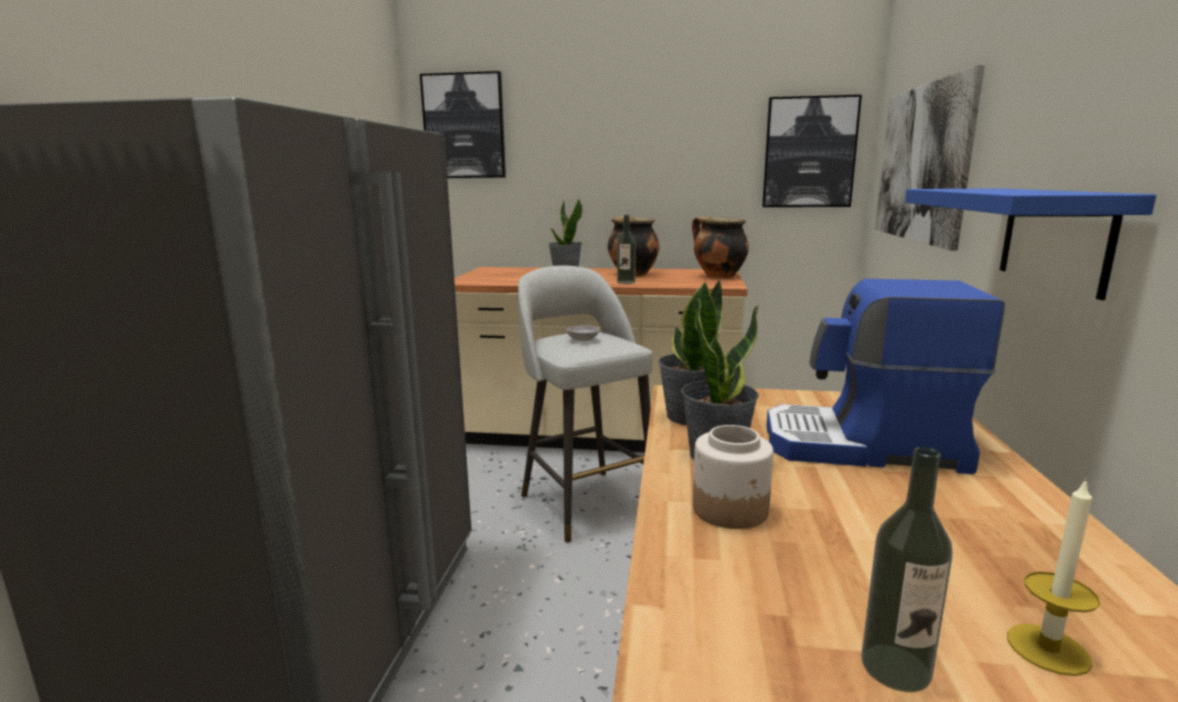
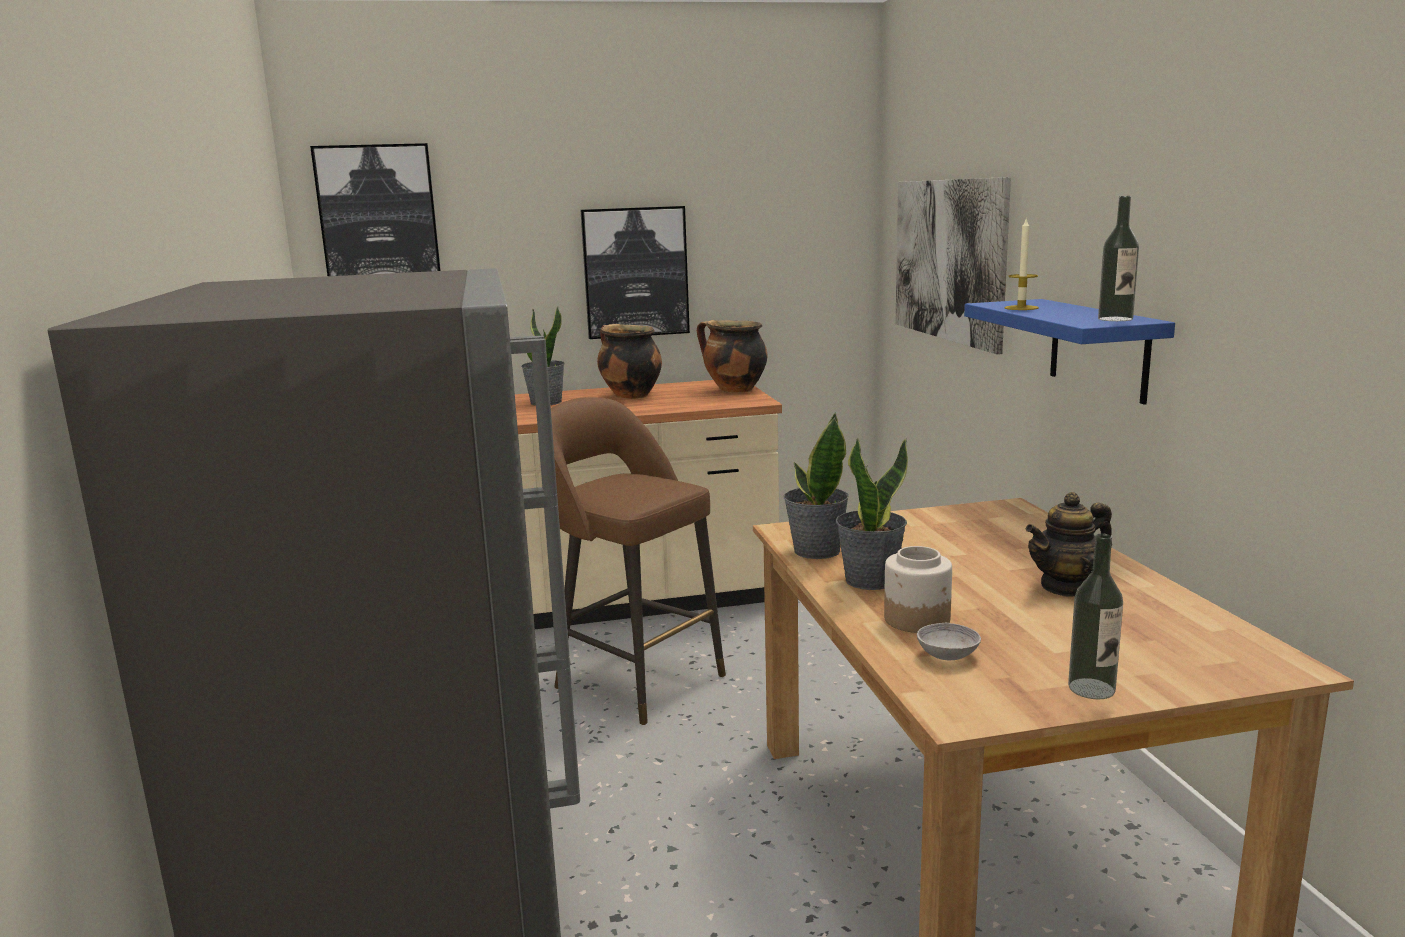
camera: 20 degrees left, 0 degrees up
grey stool [518,266,653,543] -> brown stool [551,397,726,725]
grey bowl [566,325,599,341] -> grey bowl moved to [917,623,981,660]
bottle [617,215,636,284] -> bottle moved to [1098,196,1139,321]
picture [762,95,862,207] -> picture moved to [580,206,690,339]
coffee machine [766,279,1005,474] -> none
candle [1007,478,1100,676] -> candle moved to [1004,219,1039,310]
none -> teapot [1026,492,1112,597]

